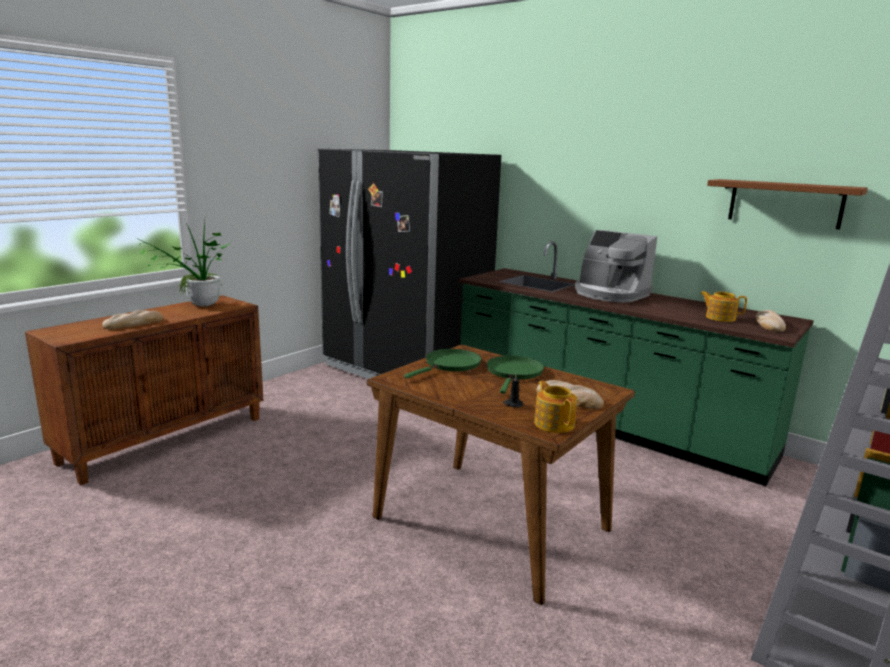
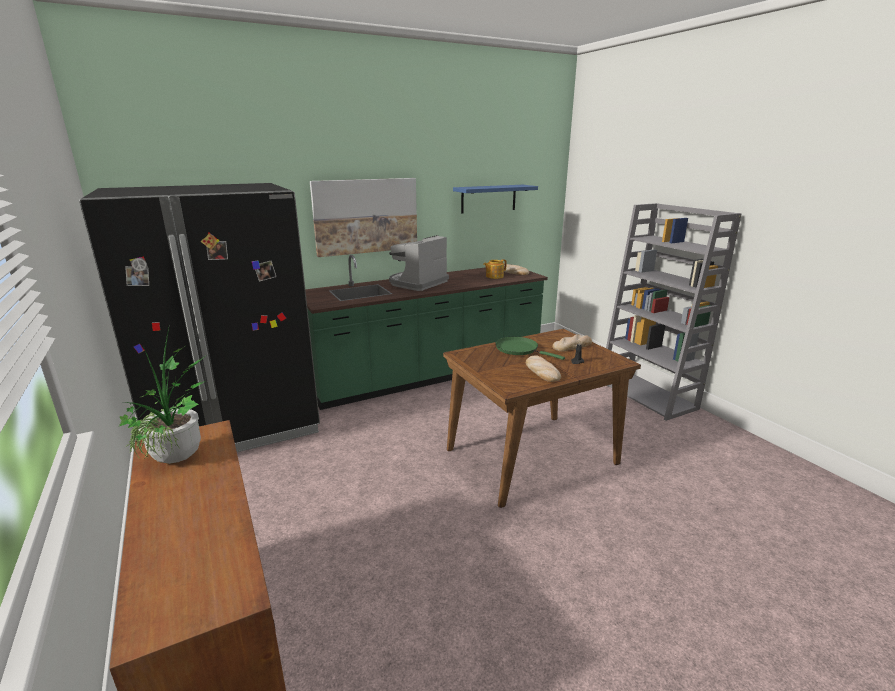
camera: 65 degrees left, 5 degrees up
bread [102,310,163,329] -> bread moved to [526,355,561,382]
green frying pan [404,349,482,378] -> none
teapot [534,381,577,433] -> none
coffee machine [575,230,657,303] -> coffee machine turned 150 degrees clockwise [389,235,449,291]
brown shelf [707,179,868,229] -> blue shelf [453,185,538,214]
none -> picture [310,178,417,257]

